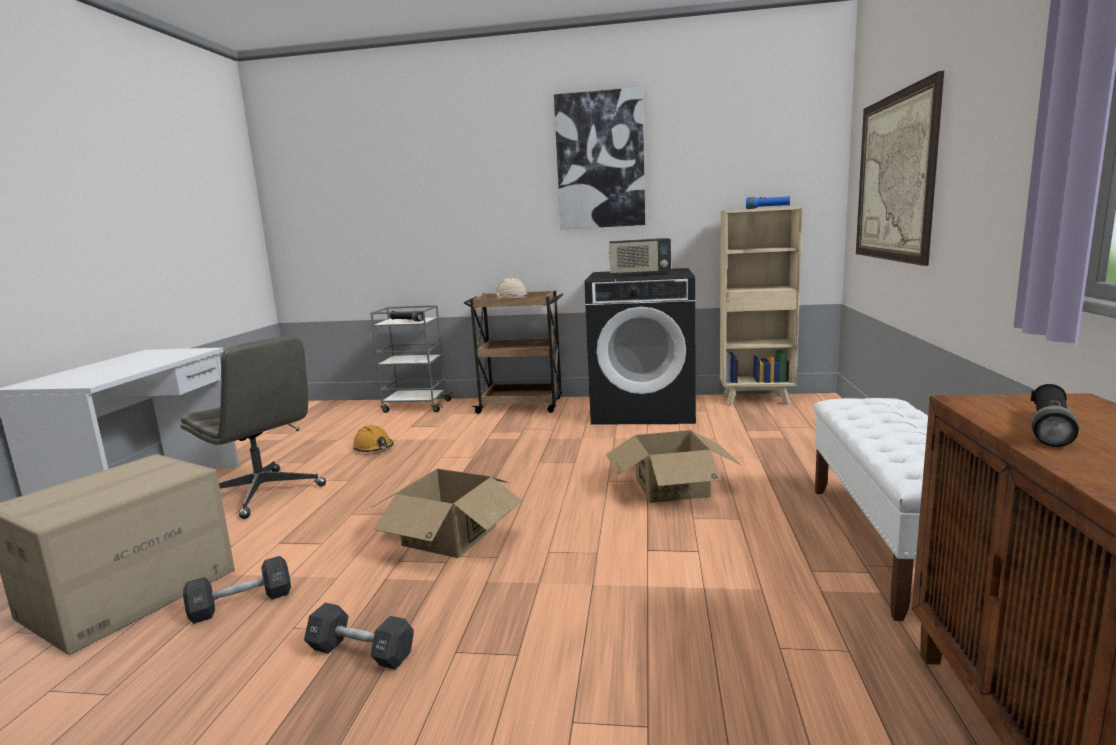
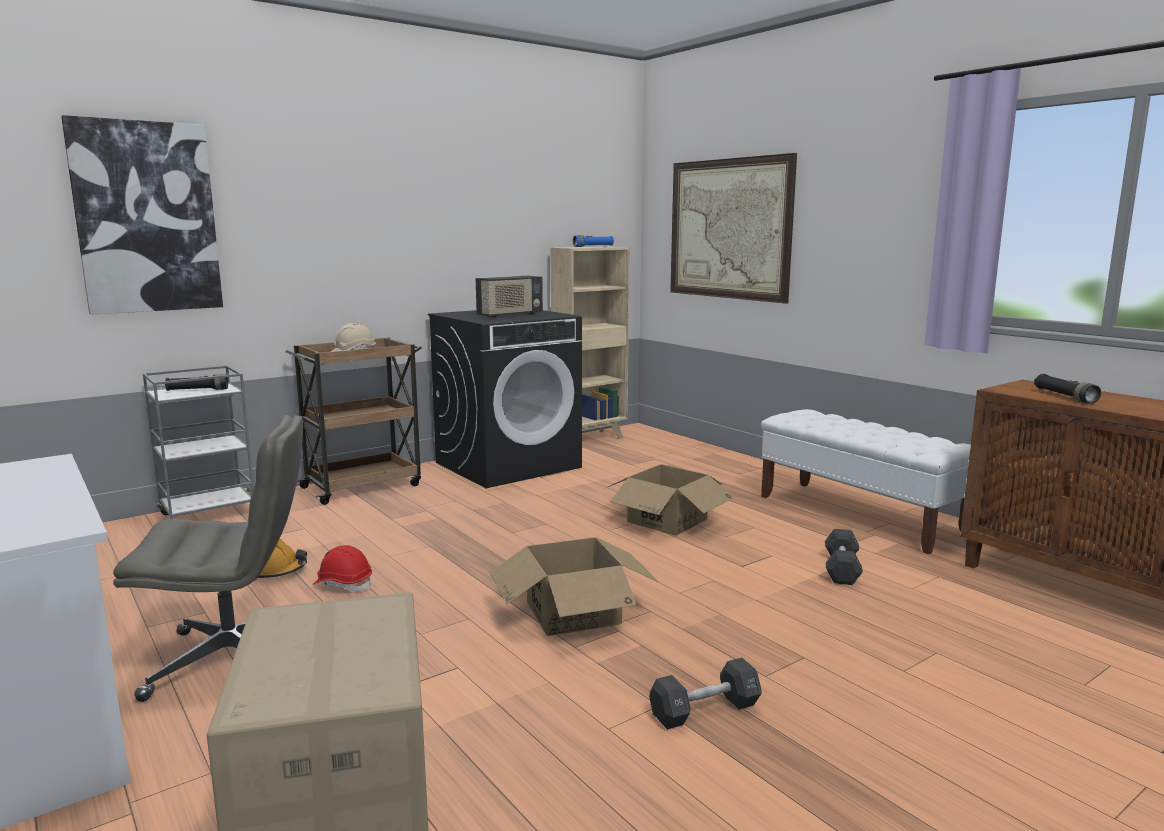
camera: 45 degrees left, 0 degrees up
black dumbbell [183,556,291,624] -> black dumbbell moved to [825,529,863,585]
picture [554,87,645,229] -> picture moved to [61,115,223,315]
none -> red hard hat [312,545,372,592]

